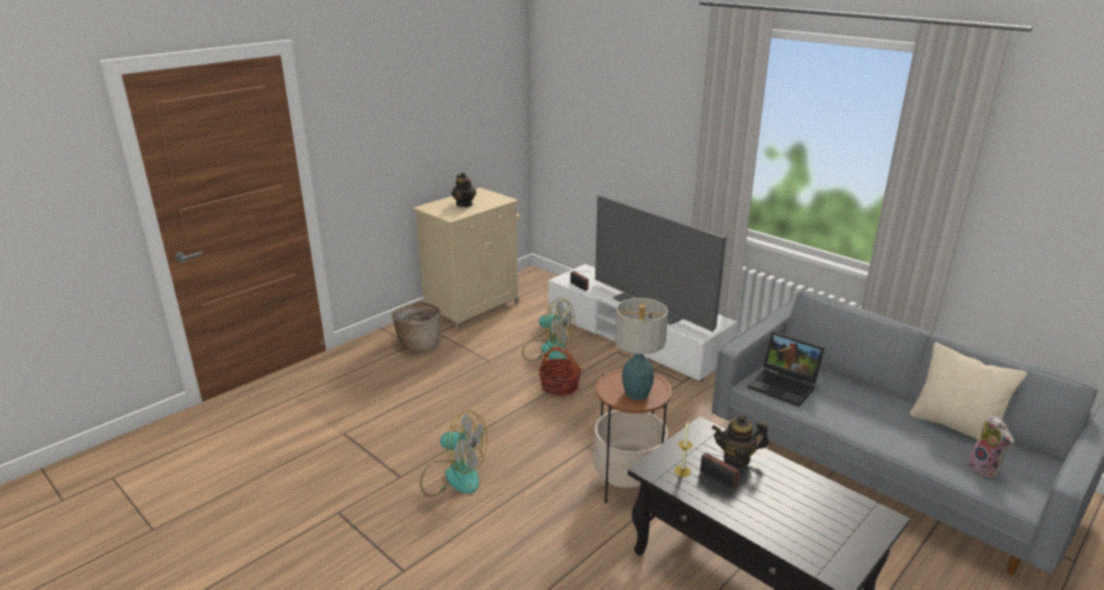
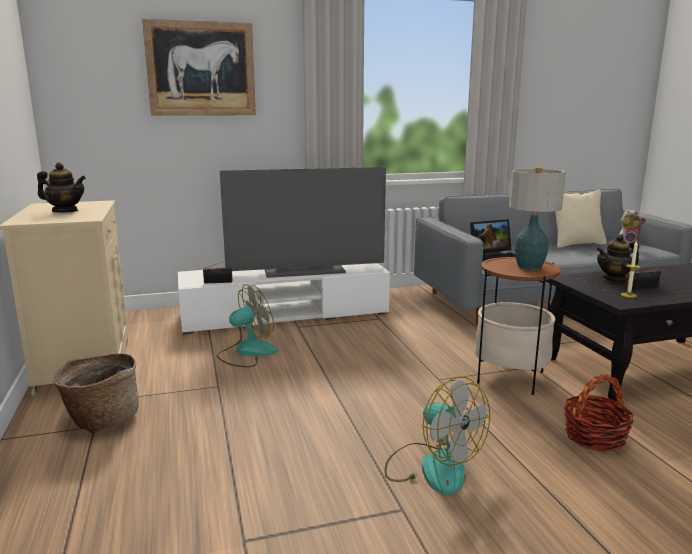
camera: 60 degrees left, 10 degrees down
fan [420,410,487,497] -> fan turned 90 degrees clockwise [384,377,490,495]
basket [538,346,582,396] -> basket moved to [564,374,634,452]
teapot [712,414,769,467] -> teapot turned 45 degrees clockwise [596,234,639,283]
none -> picture [142,19,256,116]

